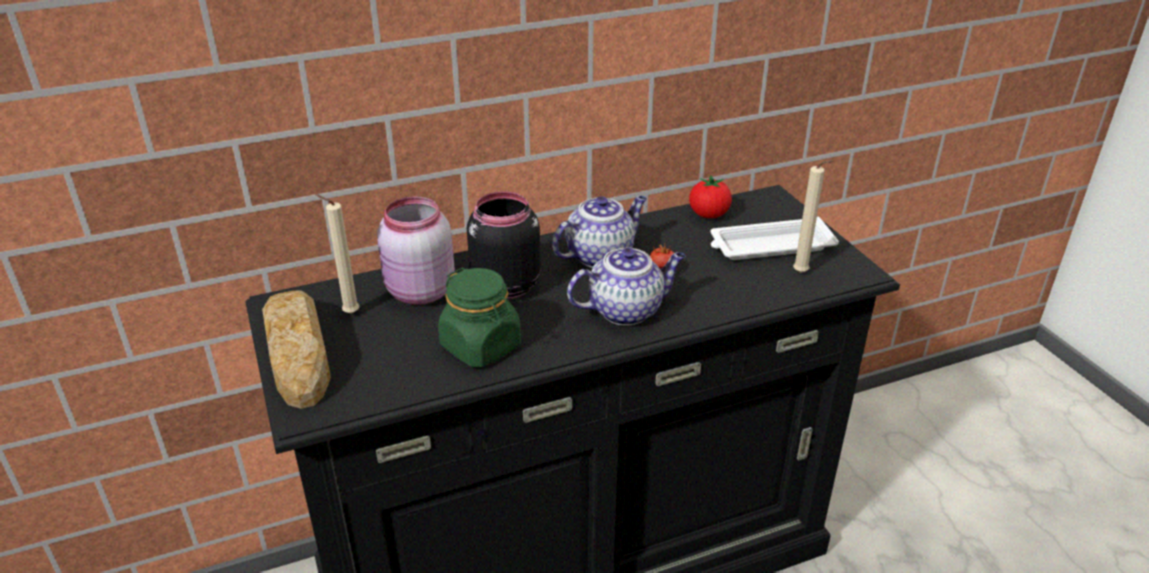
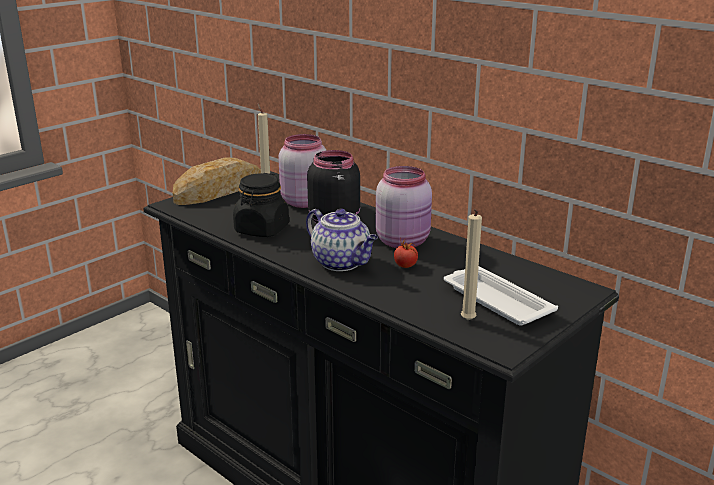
camera: 65 degrees right, 10 degrees down
green jar [438,268,521,367] -> black jar [233,173,289,237]
teapot [552,196,647,268] -> pink jar [376,166,432,248]
tomato [689,175,732,218] -> none

